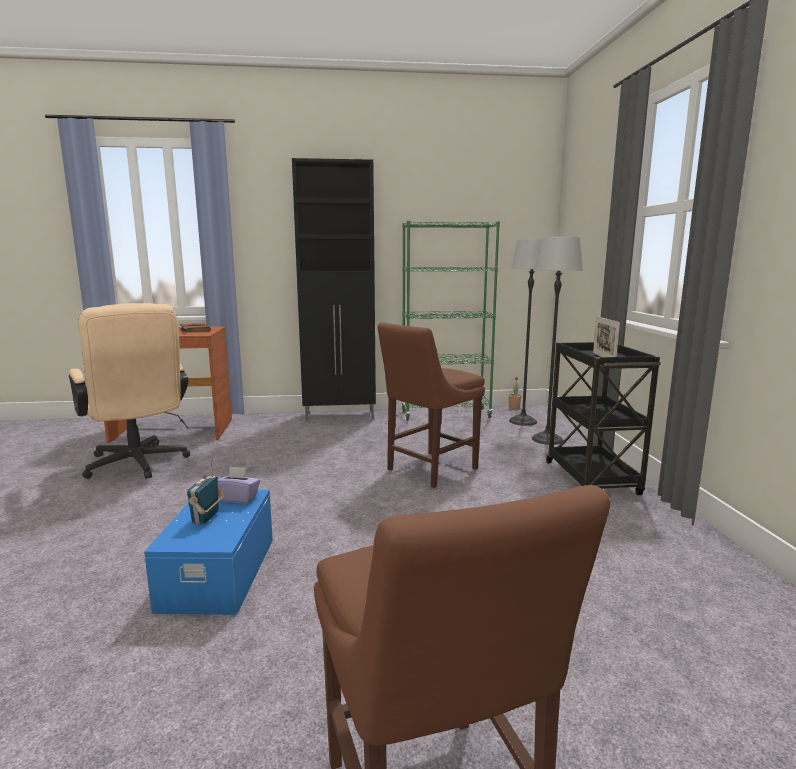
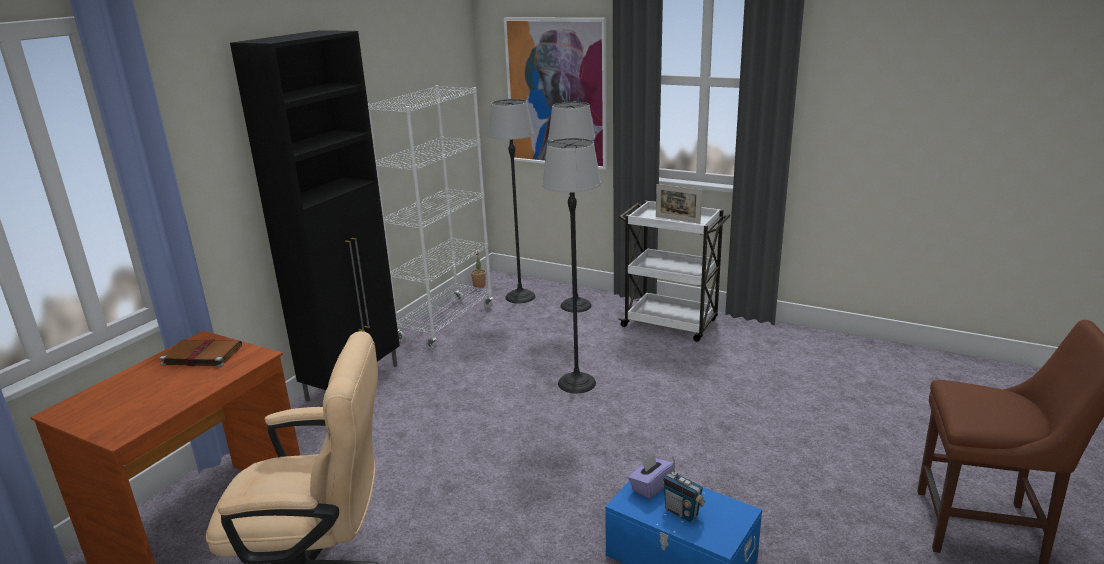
camera: 55 degrees left, 10 degrees up
brown chair [377,322,485,488] -> floor lamp [542,138,601,393]
green bookcase [402,221,500,421] -> white bookcase [368,85,493,349]
black cart [546,342,661,495] -> white cart [618,200,730,342]
none -> picture [504,18,607,170]

